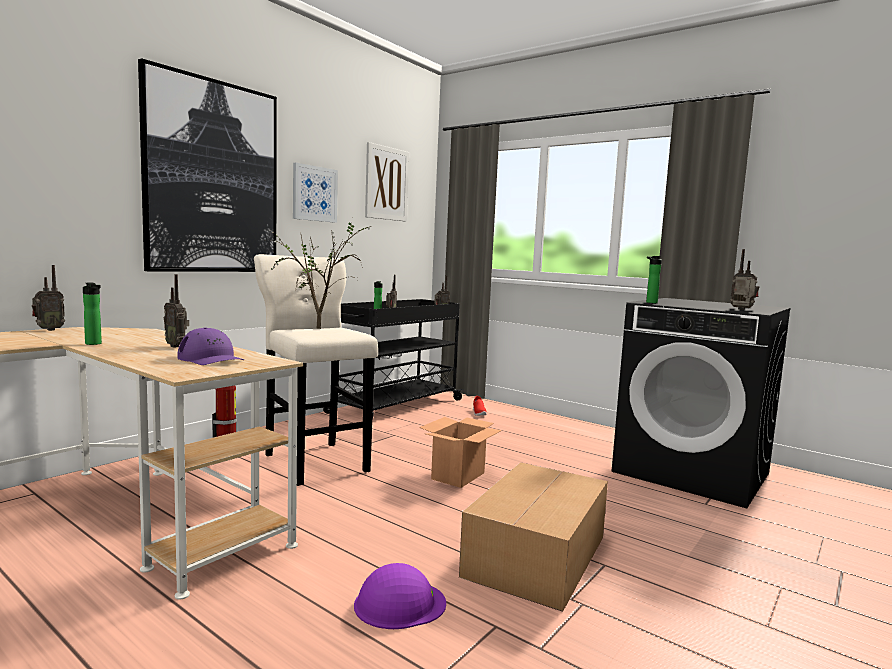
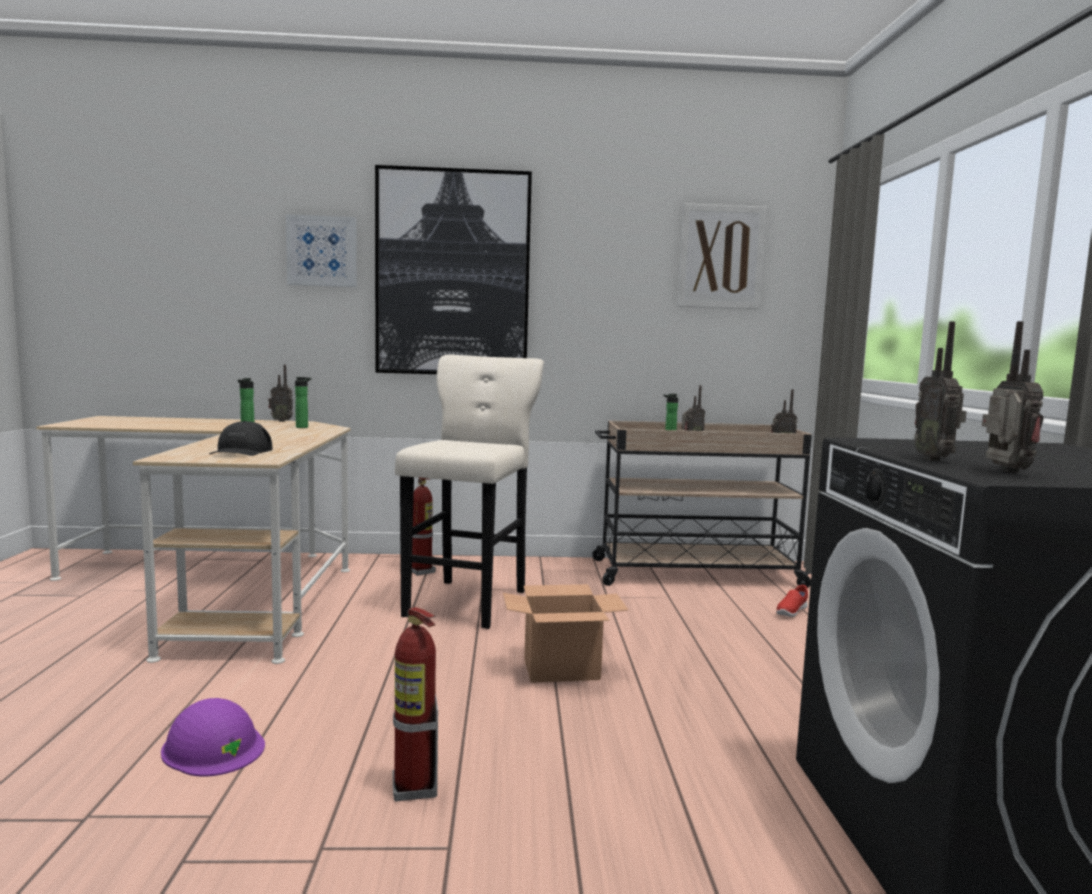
camera: 50 degrees right, 0 degrees up
radio [164,274,189,348] -> radio moved to [914,322,967,461]
purple cap [178,327,244,365] -> black cap [209,421,272,456]
potted plant [271,223,371,329] -> none
picture [293,163,338,223] -> picture moved to [286,214,357,287]
black cart [323,299,464,419] -> beige cart [592,421,812,588]
cardboard box [459,462,608,612] -> fire extinguisher [393,607,438,801]
bottle [646,256,662,303] -> bottle moved to [295,377,312,428]

